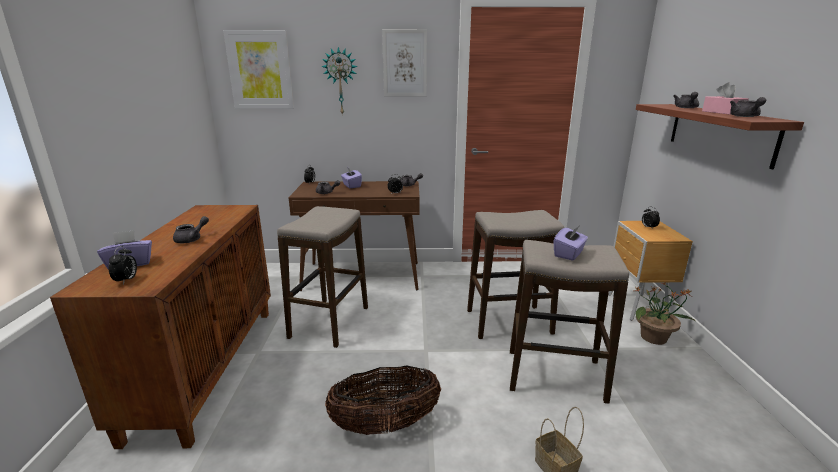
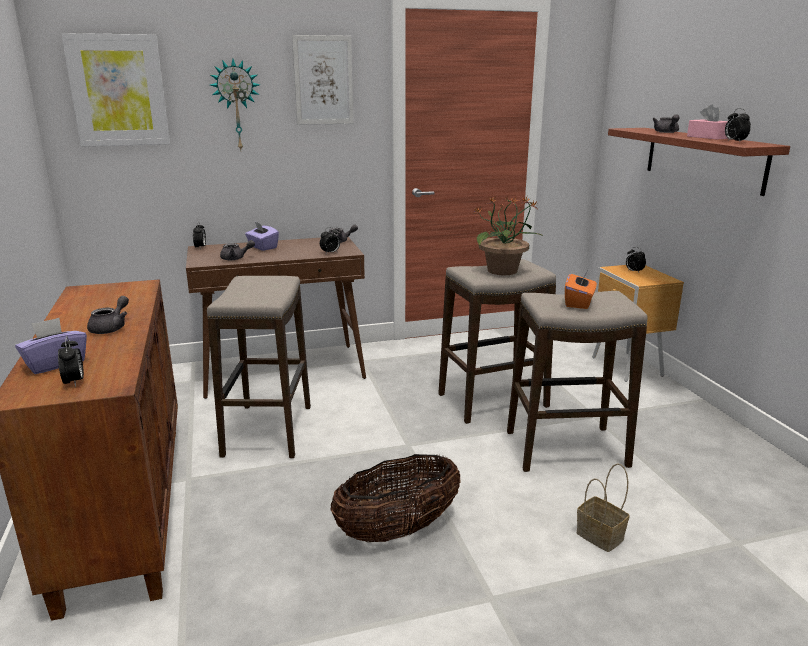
camera: 15 degrees left, 0 degrees up
purple tissue box [554,225,588,261] -> orange tissue box [565,269,597,309]
potted plant [635,282,696,345] -> potted plant moved to [474,197,544,275]
grey teapot [730,97,766,117] -> alarm clock [725,108,751,142]

